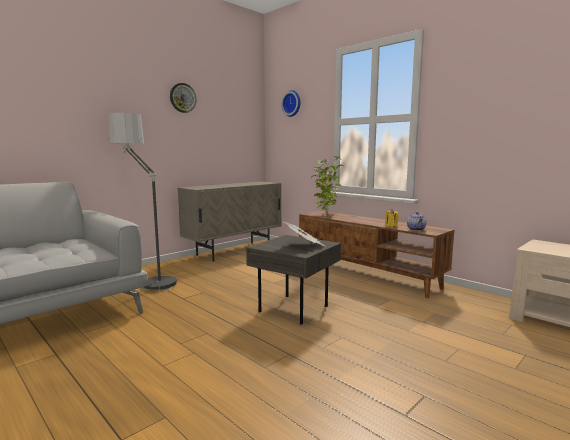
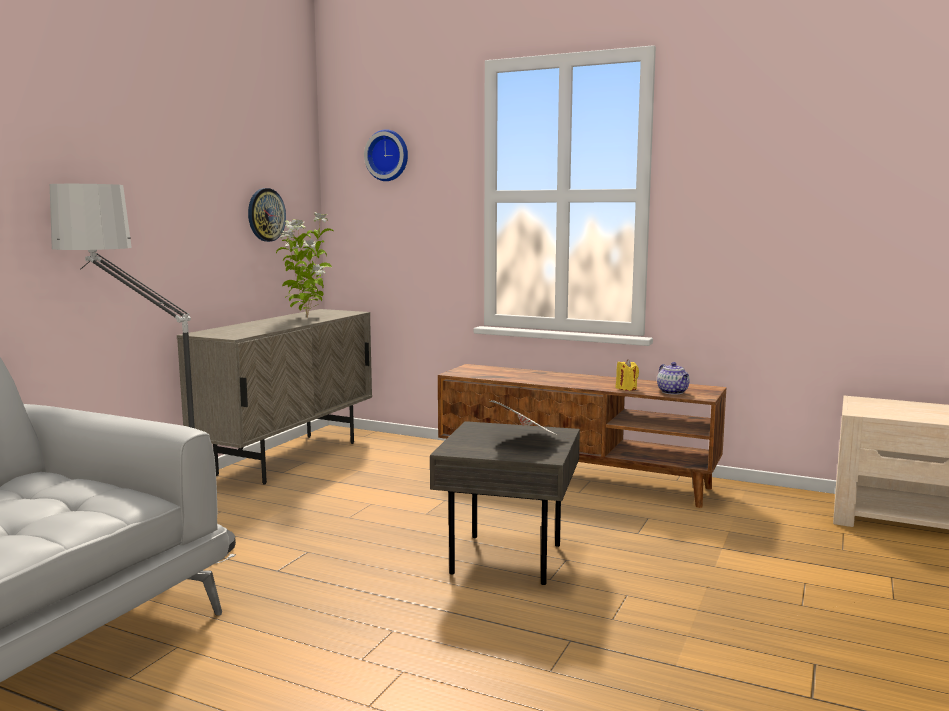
camera: 20 degrees left, 0 degrees up
wall clock [170,83,196,113] -> wall clock moved to [248,188,286,242]
potted plant [311,155,344,214] -> potted plant moved to [276,212,334,318]

